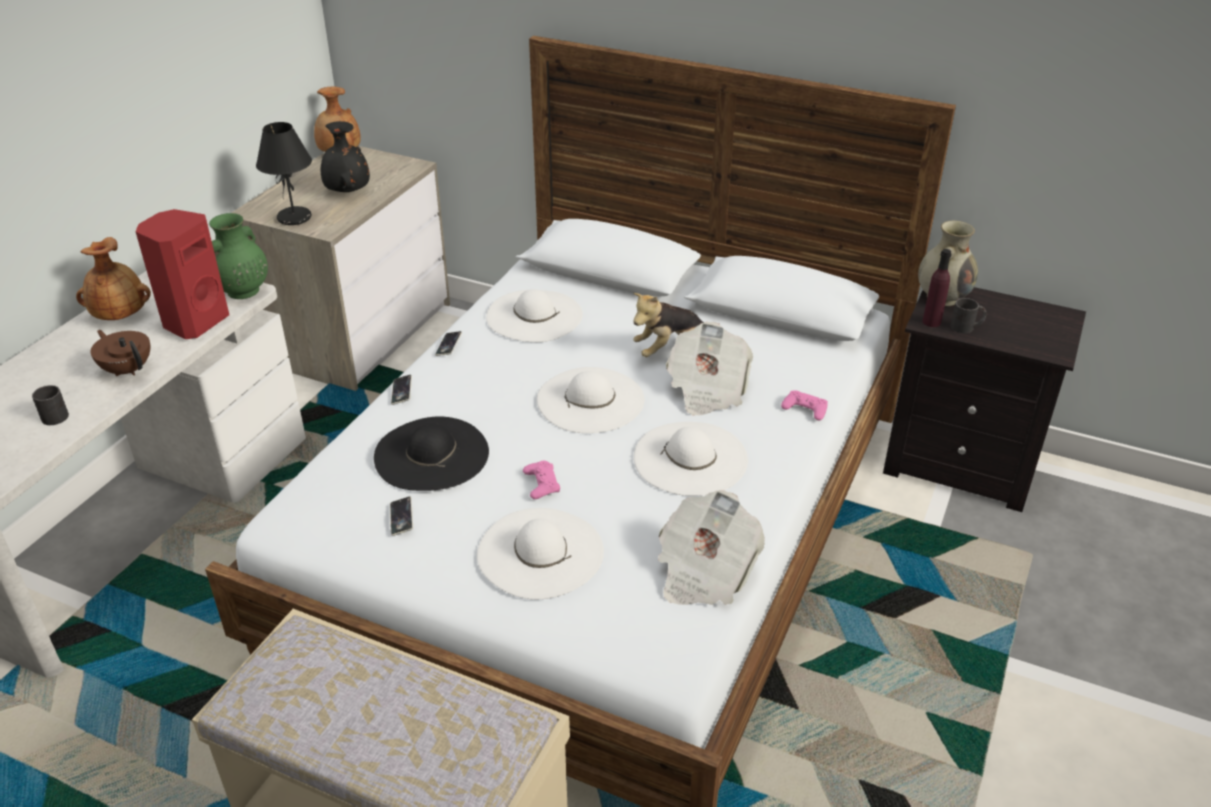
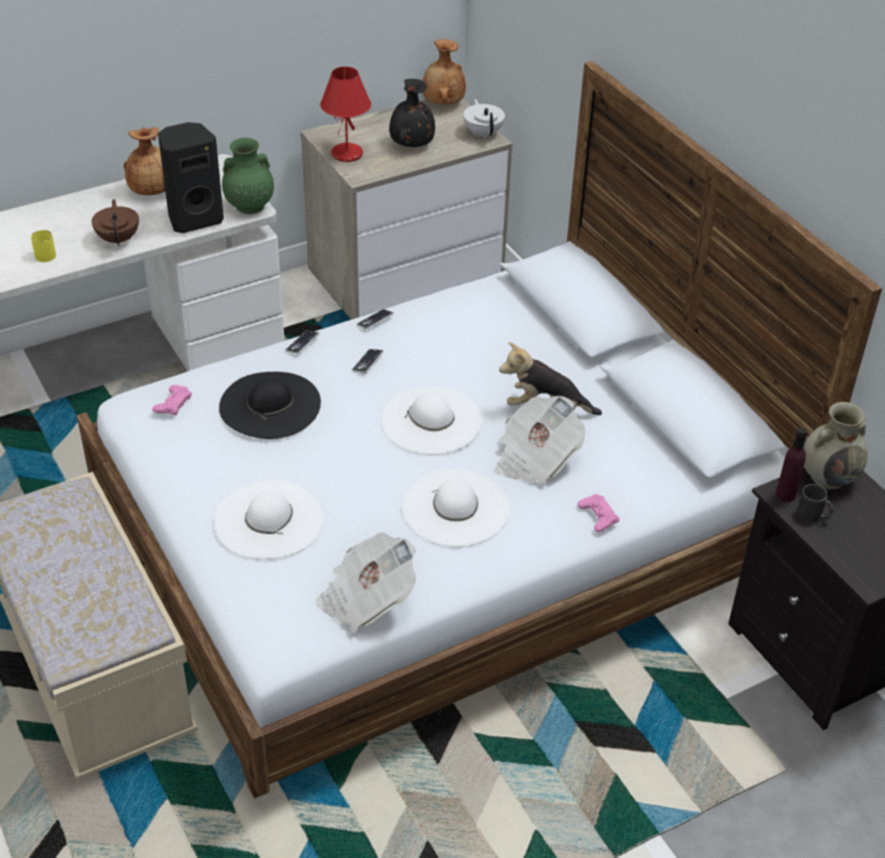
camera: 35 degrees right, 5 degrees up
black mug [32,385,69,425] -> yellow mug [31,230,56,262]
red speaker [135,209,229,339] -> black speaker [158,122,224,233]
black table lamp [256,122,312,225] -> red table lamp [320,67,371,162]
phone [390,496,413,536] -> phone moved to [352,349,384,373]
white hat [486,289,583,342] -> none
pink game controller [523,461,560,499] -> pink game controller moved to [152,385,192,415]
none -> white teapot [463,99,505,139]

